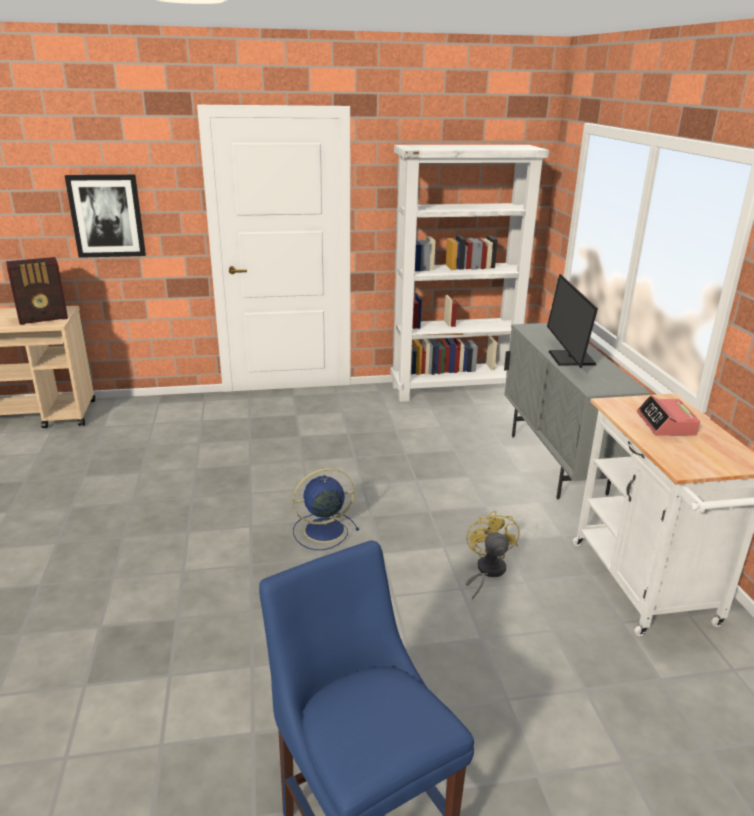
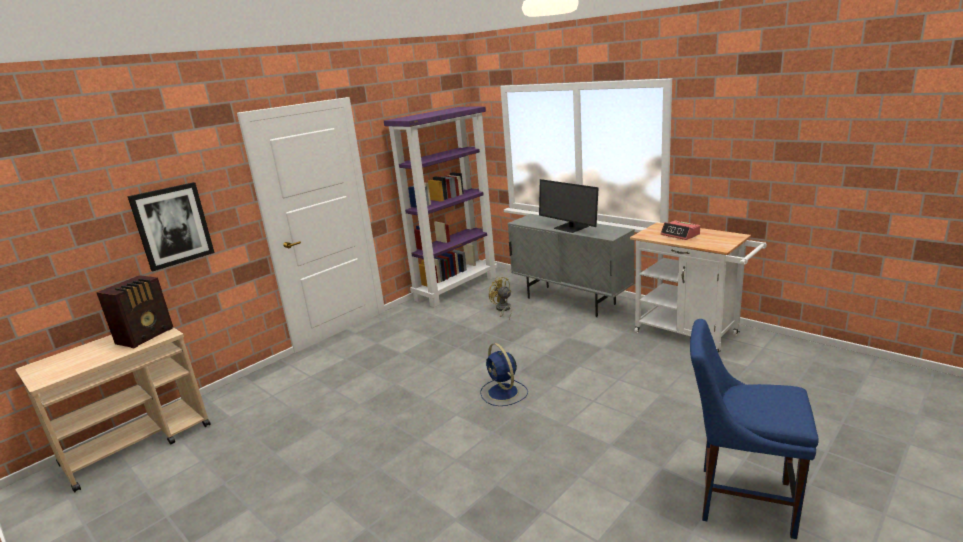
camera: 35 degrees left, 5 degrees down
blue fan [293,468,359,550] -> blue fan turned 60 degrees counterclockwise [480,343,528,406]
white bookcase [390,145,549,402] -> purple bookcase [384,106,497,307]
yellow fan [466,511,520,600] -> yellow fan moved to [489,276,512,319]

